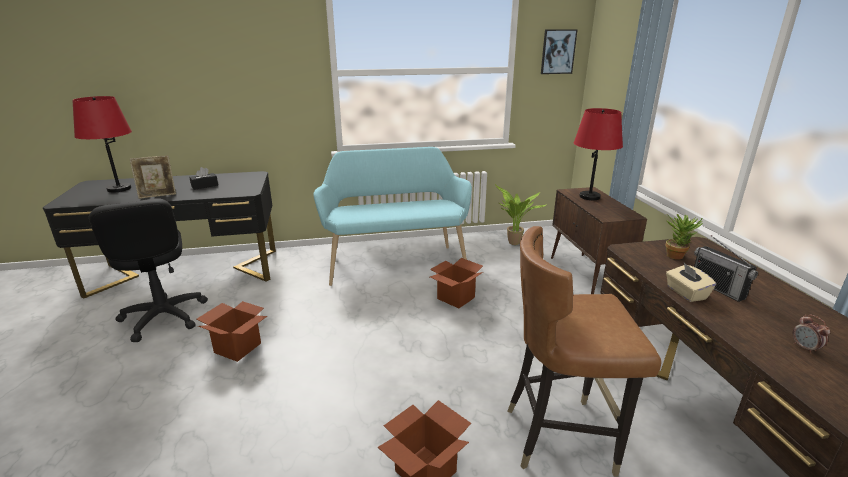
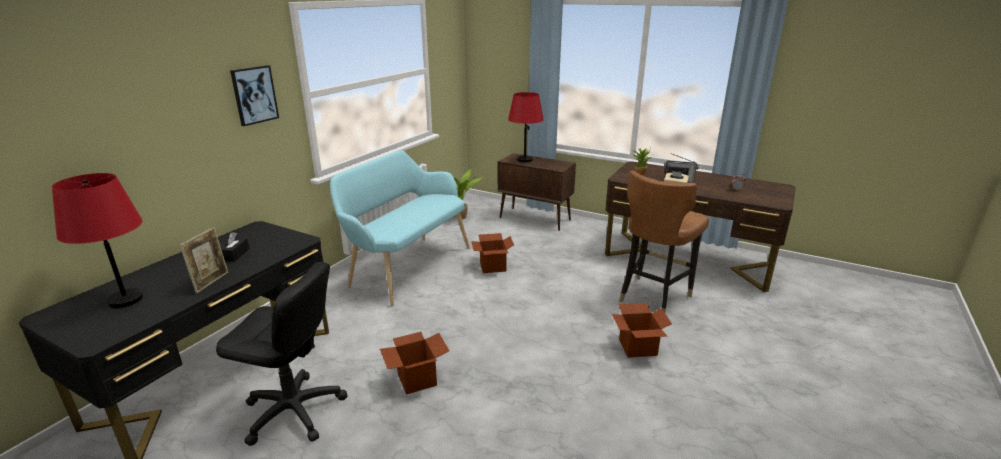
camera: 50 degrees left, 0 degrees up
picture [541,29,577,74] -> picture moved to [230,65,279,126]

